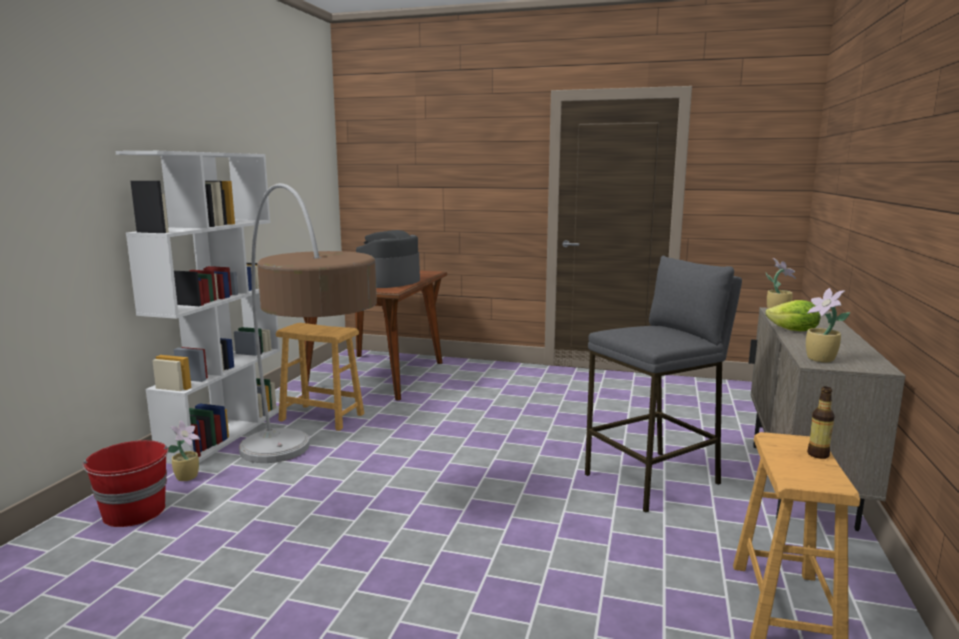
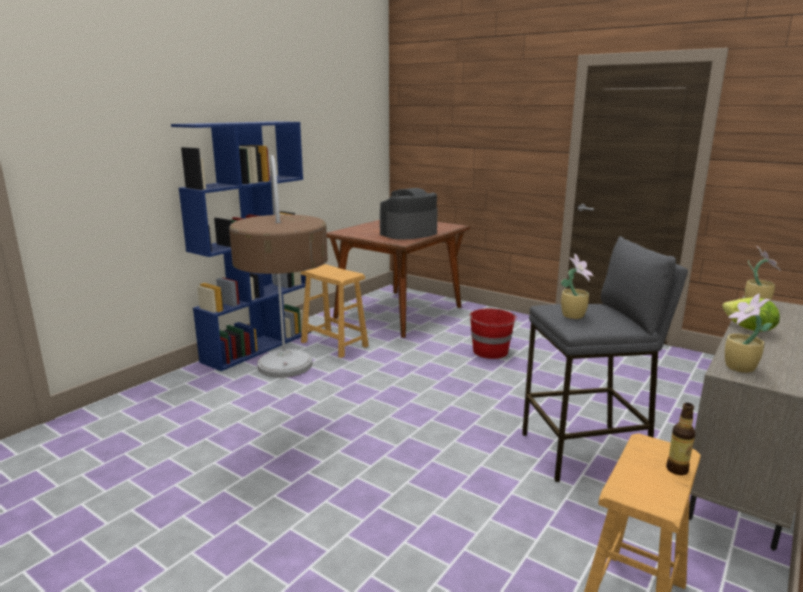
camera: 20 degrees right, 5 degrees up
red bucket [82,440,169,527] -> red bucket moved to [470,308,517,359]
white bookcase [115,151,280,464] -> blue bookcase [171,121,311,371]
potted plant [168,420,200,481] -> potted plant moved to [561,253,594,319]

